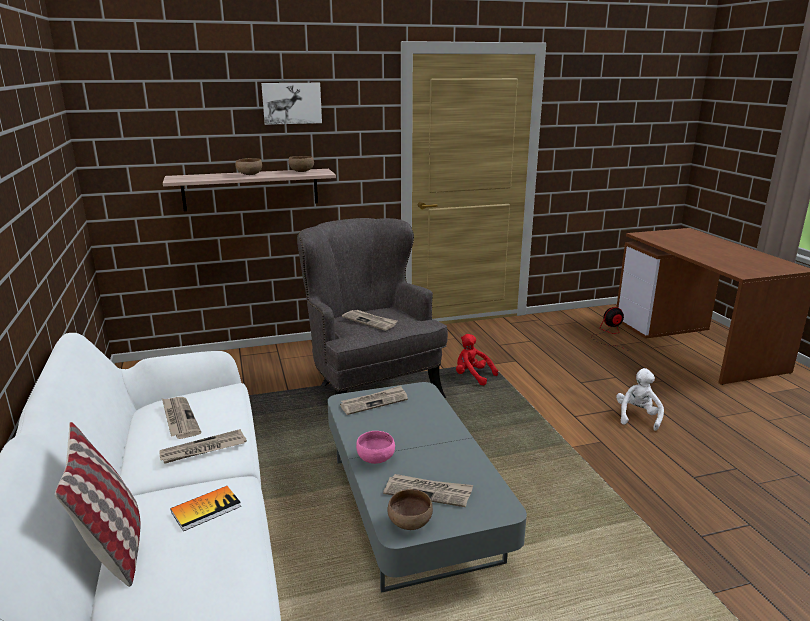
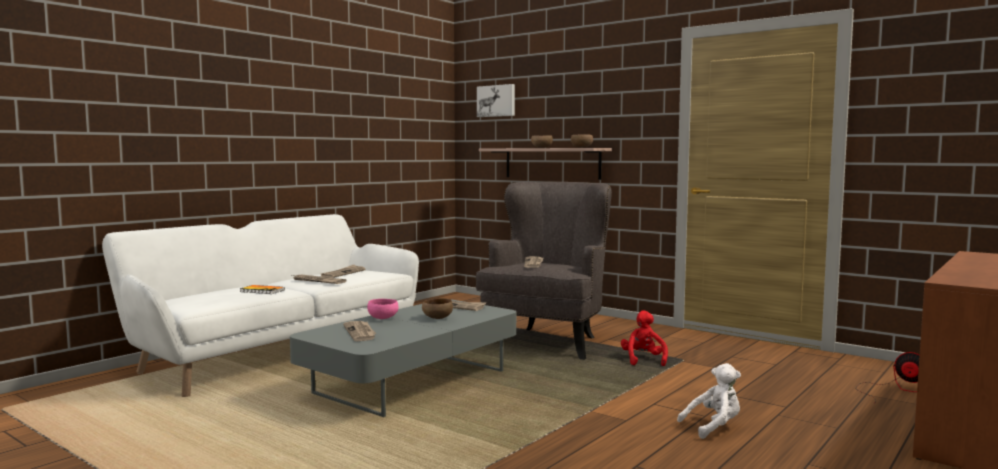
camera: 55 degrees right, 15 degrees down
pillow [55,422,141,587] -> none
picture [261,83,322,125] -> picture moved to [477,84,515,117]
brown bowl [387,489,433,530] -> brown bowl moved to [422,298,453,319]

